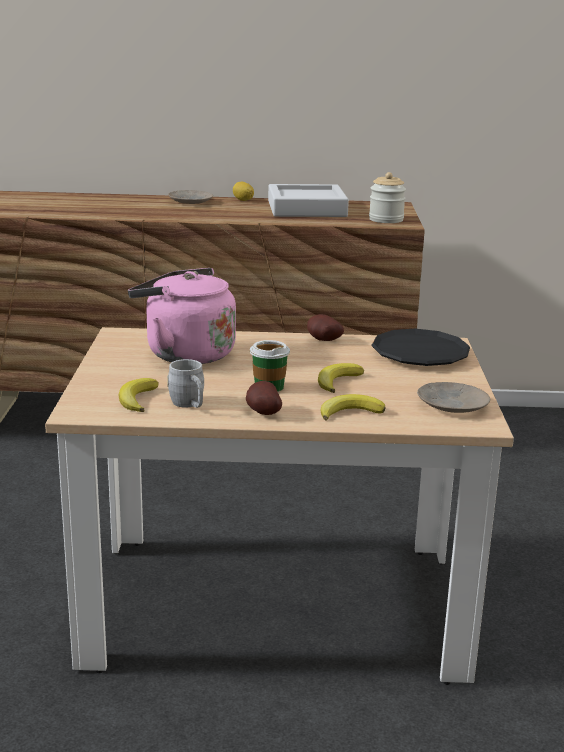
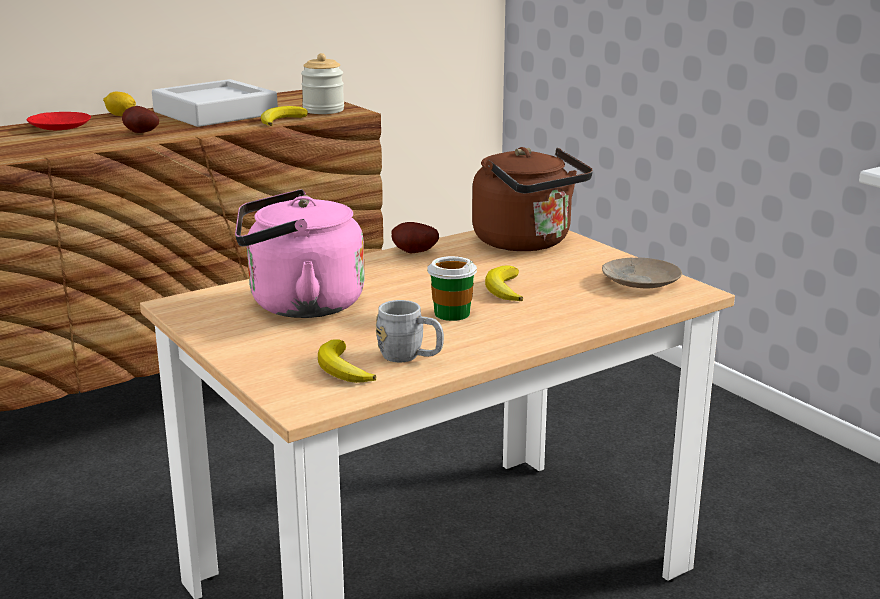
camera: 35 degrees left, 0 degrees up
beige plate [168,190,213,204] -> red plate [26,112,91,130]
potato [246,381,282,415] -> potato moved to [122,106,159,133]
banana [321,394,386,421] -> banana moved to [261,106,308,126]
black plate [372,329,470,366] -> brown kettle [472,147,593,251]

